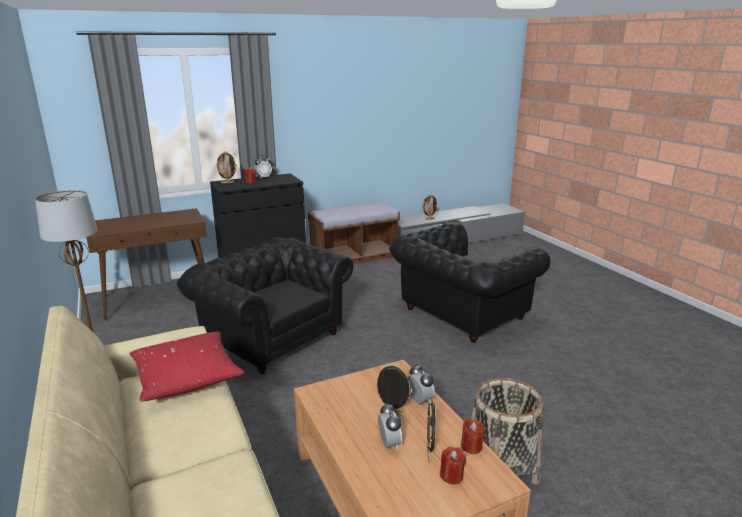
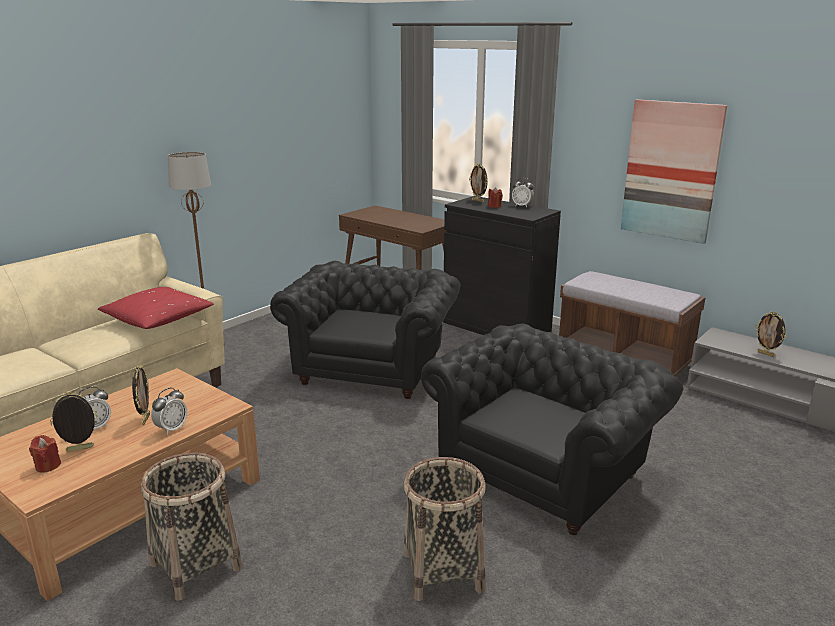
camera: 65 degrees right, 0 degrees up
black armchair [389,222,550,343] -> black armchair turned 105 degrees clockwise [421,323,684,535]
red candle [461,419,484,454] -> none
none -> basket [404,457,486,601]
none -> picture [621,100,727,244]

